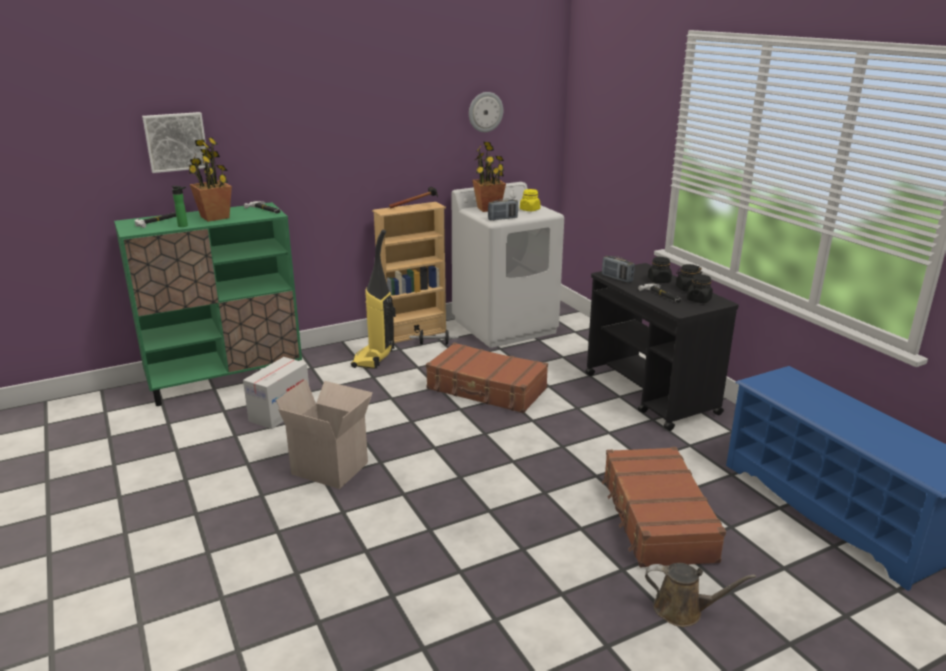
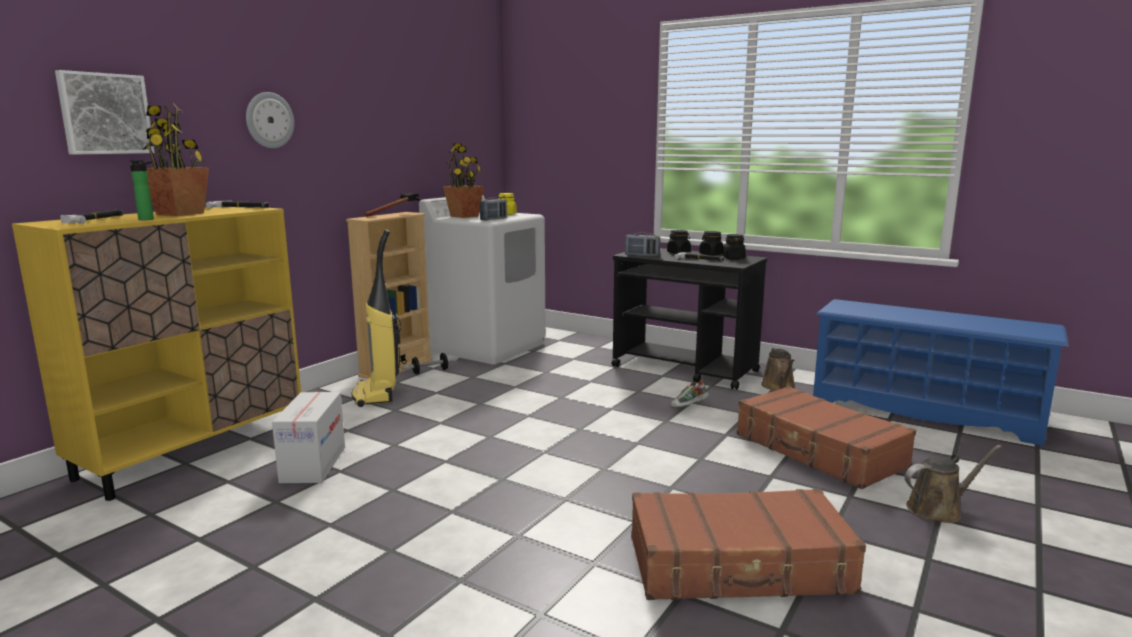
camera: 30 degrees left, 10 degrees down
green cabinet [114,202,302,406] -> yellow cabinet [12,207,301,501]
cardboard box [276,380,373,489] -> none
brown suitcase [426,343,548,413] -> brown suitcase moved to [631,488,866,600]
wall clock [469,92,503,132] -> wall clock moved to [246,92,294,148]
none -> shoe [670,380,709,408]
none -> brown watering can [761,347,795,391]

